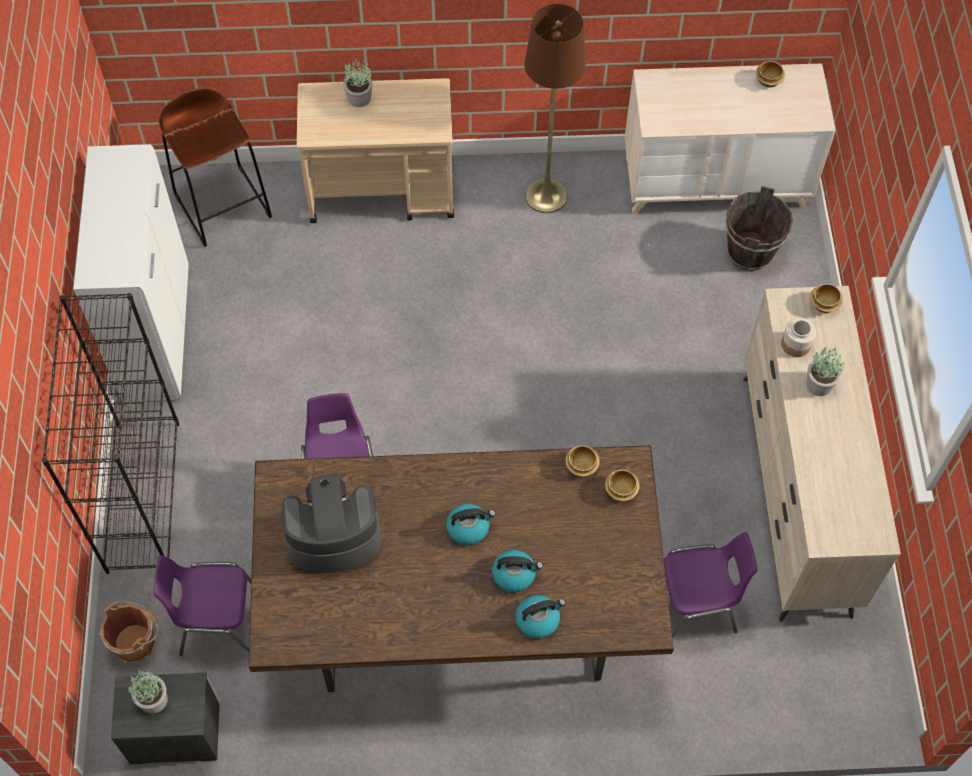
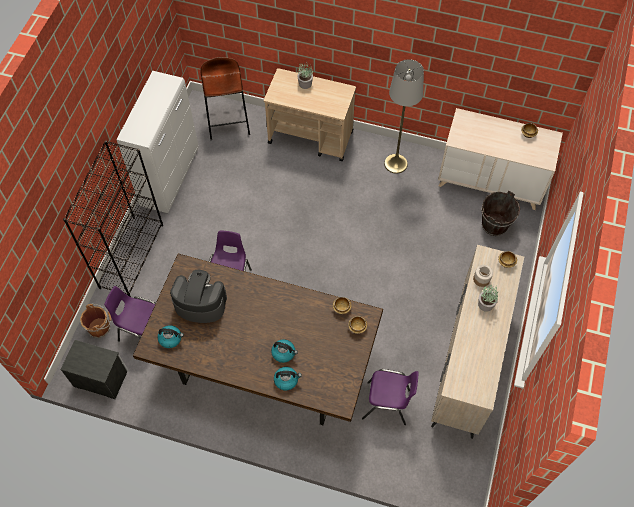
camera: 20 degrees right, 0 degrees up
potted plant [128,669,168,714] -> none
kettle [446,504,495,545] -> kettle moved to [158,325,184,348]
brown floor lamp [524,4,586,213] -> grey floor lamp [384,59,424,174]

